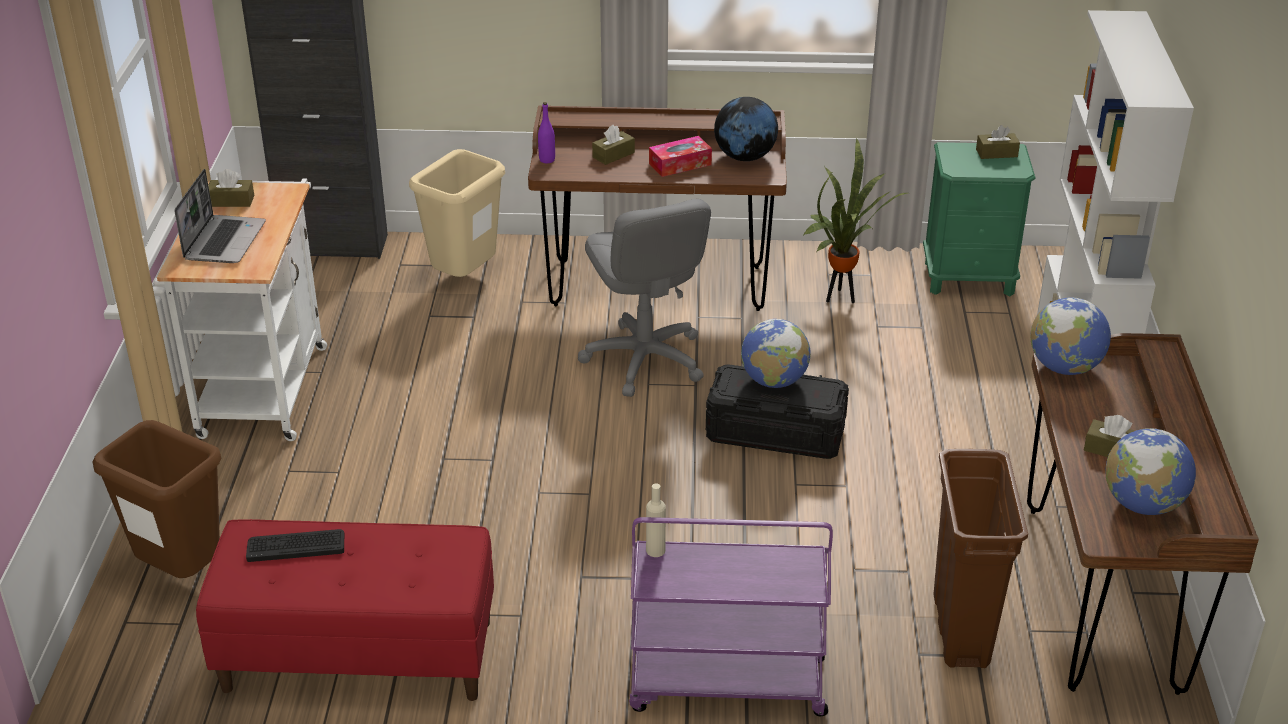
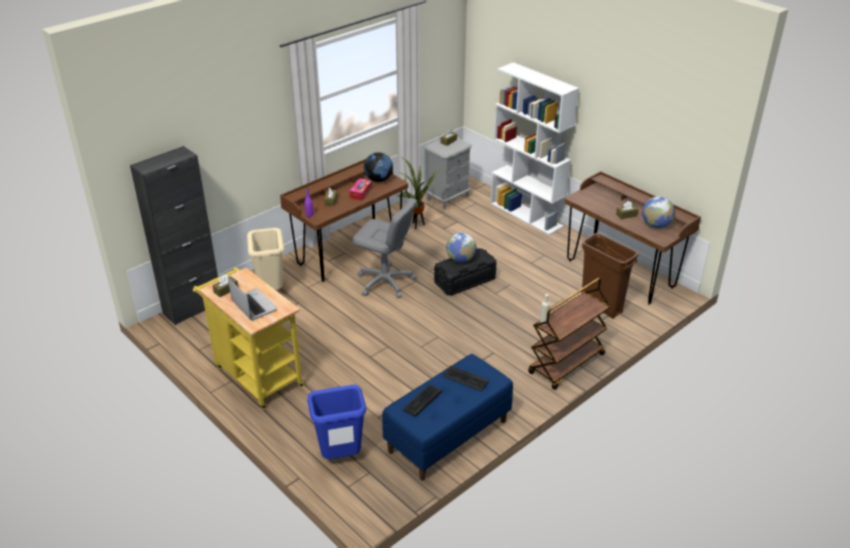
camera: 45 degrees left, 0 degrees up
brown trash can [92,420,221,578] -> blue trash can [308,385,366,459]
white cart [157,177,327,441] -> yellow cart [193,268,304,410]
red bench [196,519,494,701] -> blue bench [382,354,513,481]
purple cart [629,517,833,716] -> brown cart [528,278,611,390]
green nightstand [923,142,1036,296] -> grey nightstand [424,138,472,209]
globe [1031,297,1111,375] -> none
none -> keyboard [444,366,489,391]

